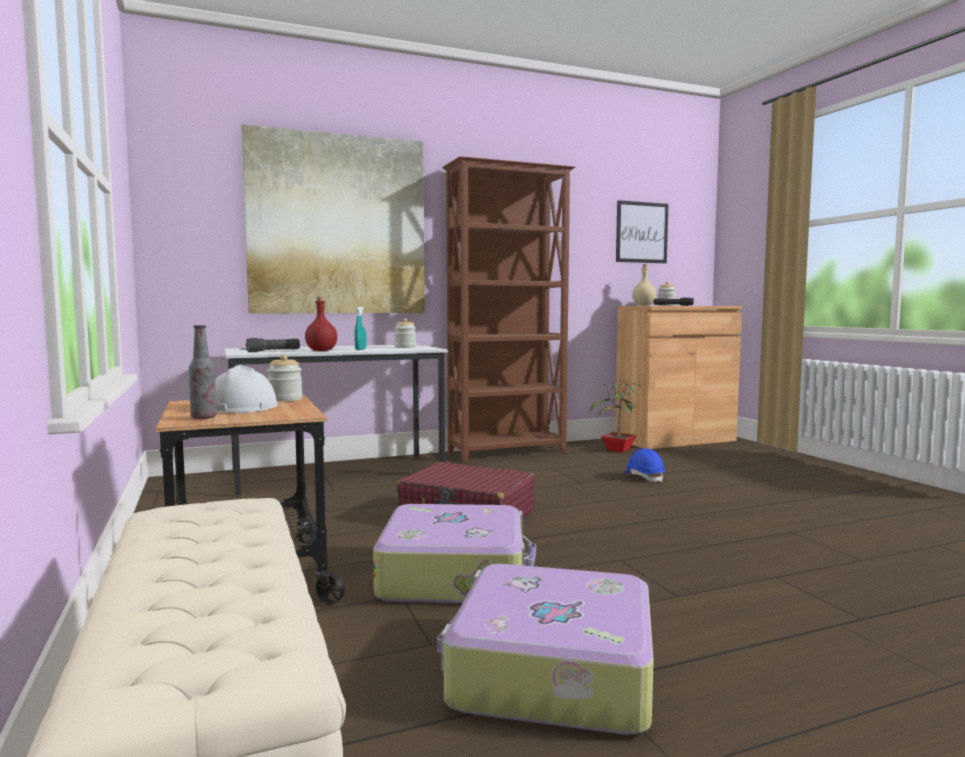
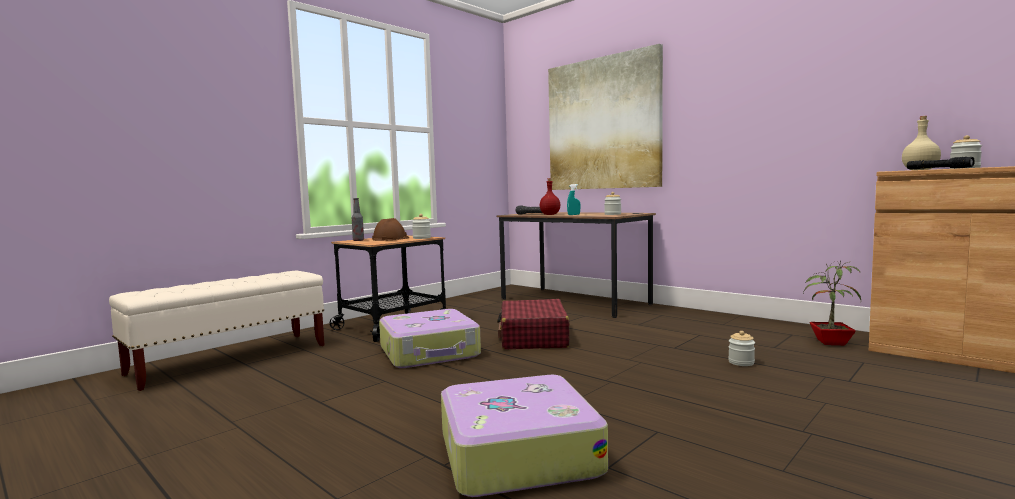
camera: 65 degrees right, 0 degrees up
white hard hat [215,365,278,413] -> brown hard hat [372,218,409,241]
white desk [225,344,448,497] -> brown desk [496,212,656,318]
suitcase [437,564,654,735] -> suitcase moved to [441,375,608,497]
brown bookcase [442,156,575,462] -> none
picture [616,200,669,263] -> none
blue hard hat [623,448,665,483] -> jar [728,331,755,366]

